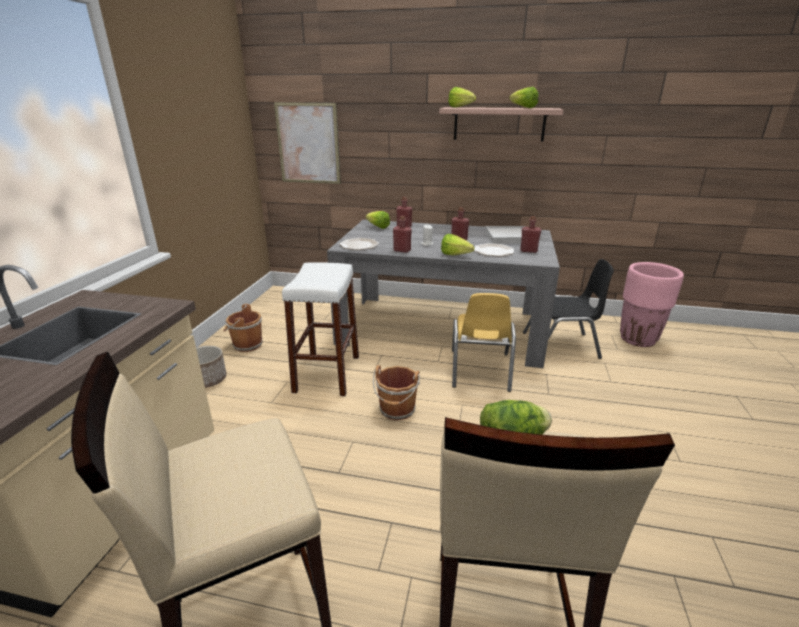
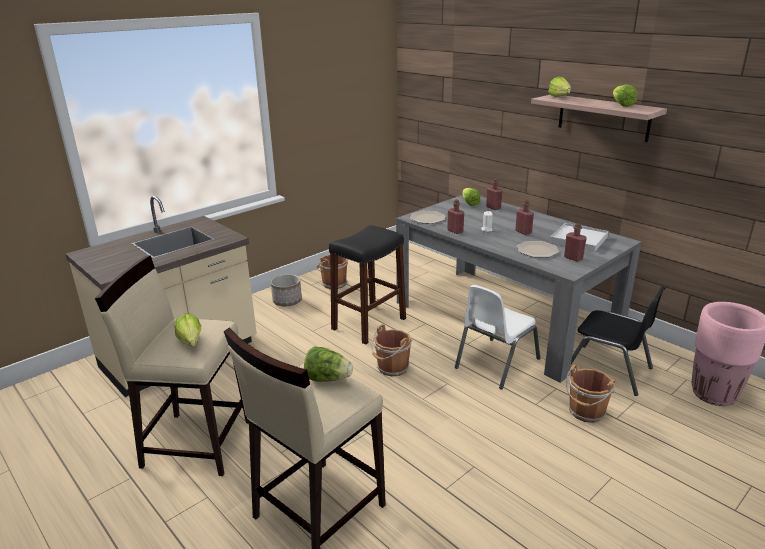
camera: 35 degrees right, 0 degrees up
picture [274,102,341,184] -> none
white stool [282,262,359,396] -> black stool [329,225,406,345]
lettuce [441,234,474,255] -> lettuce moved to [174,314,201,347]
yellow chair [452,293,516,392] -> white chair [455,285,540,389]
none -> brown bucket [566,364,616,423]

